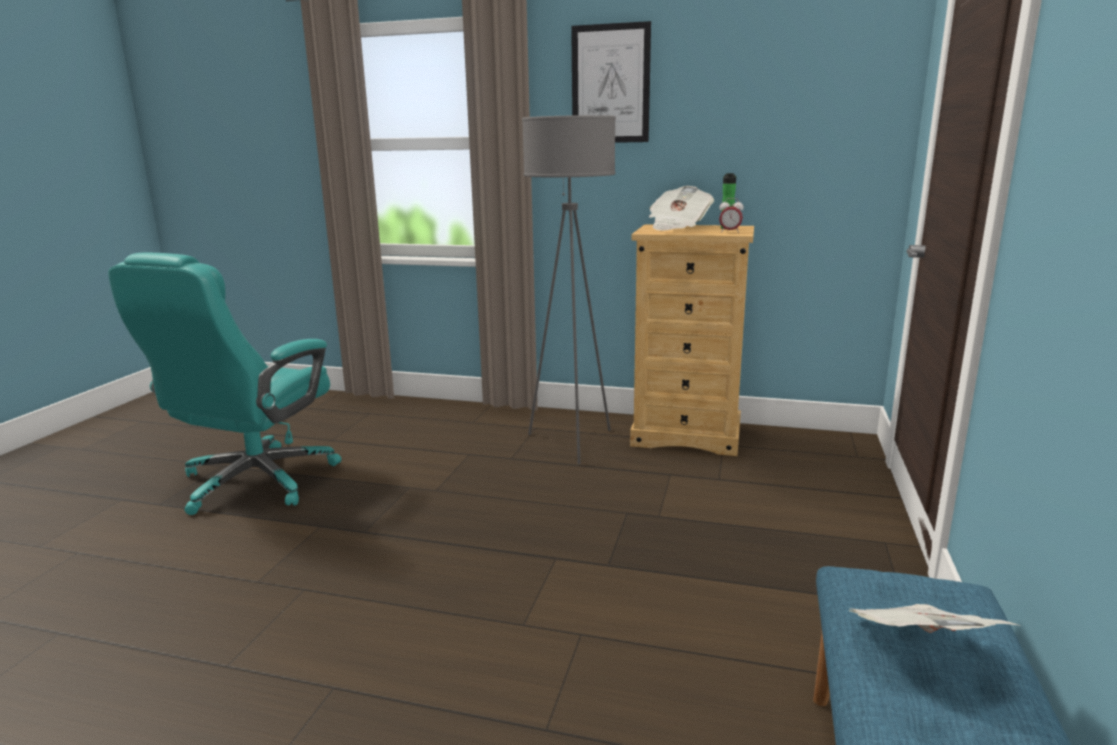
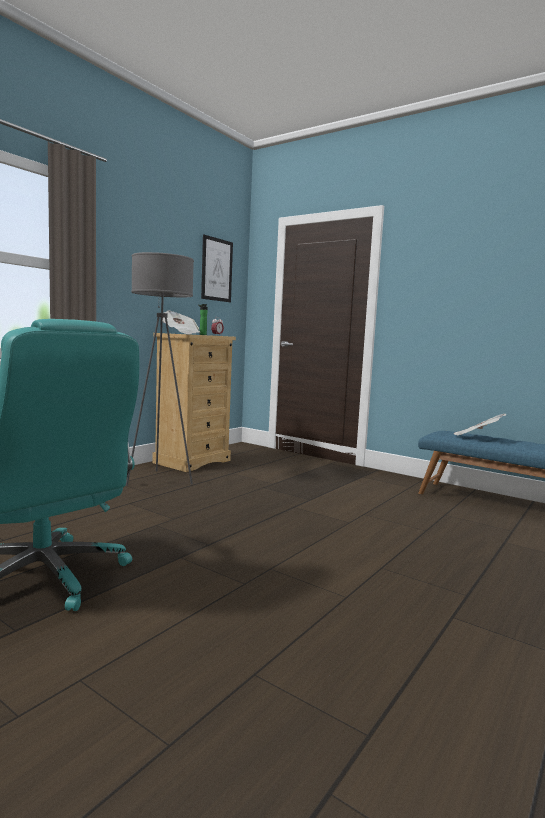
camera: 70 degrees left, 10 degrees down
picture [571,21,651,143] -> picture moved to [201,235,233,302]

